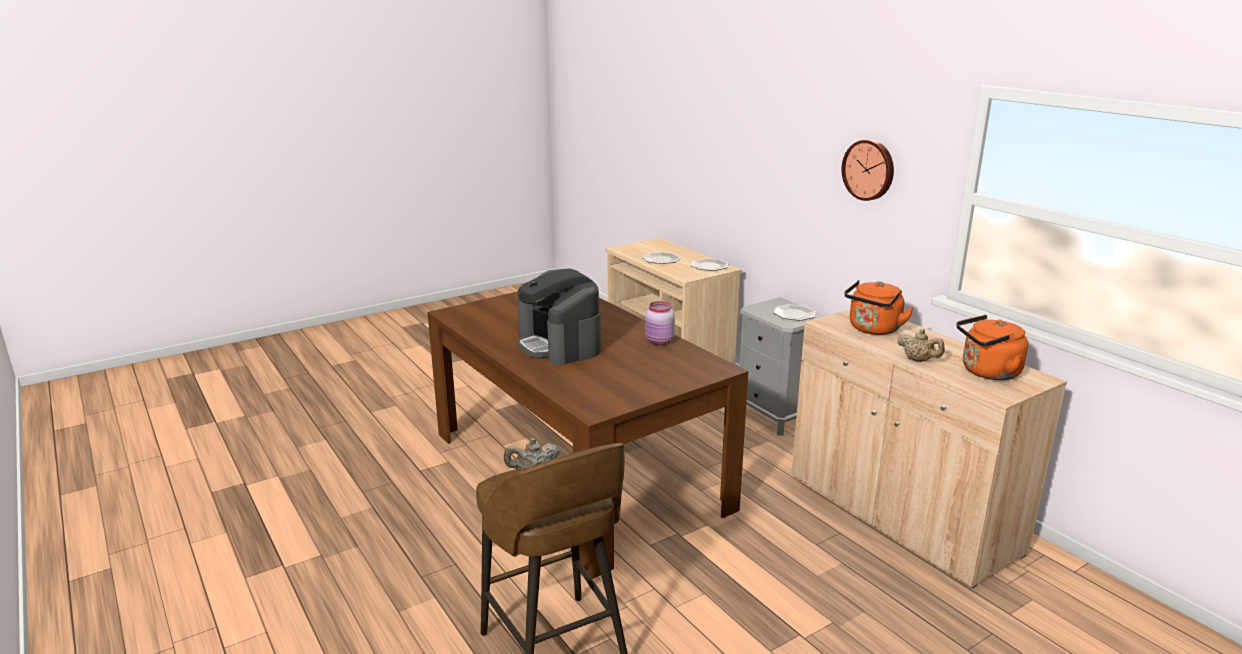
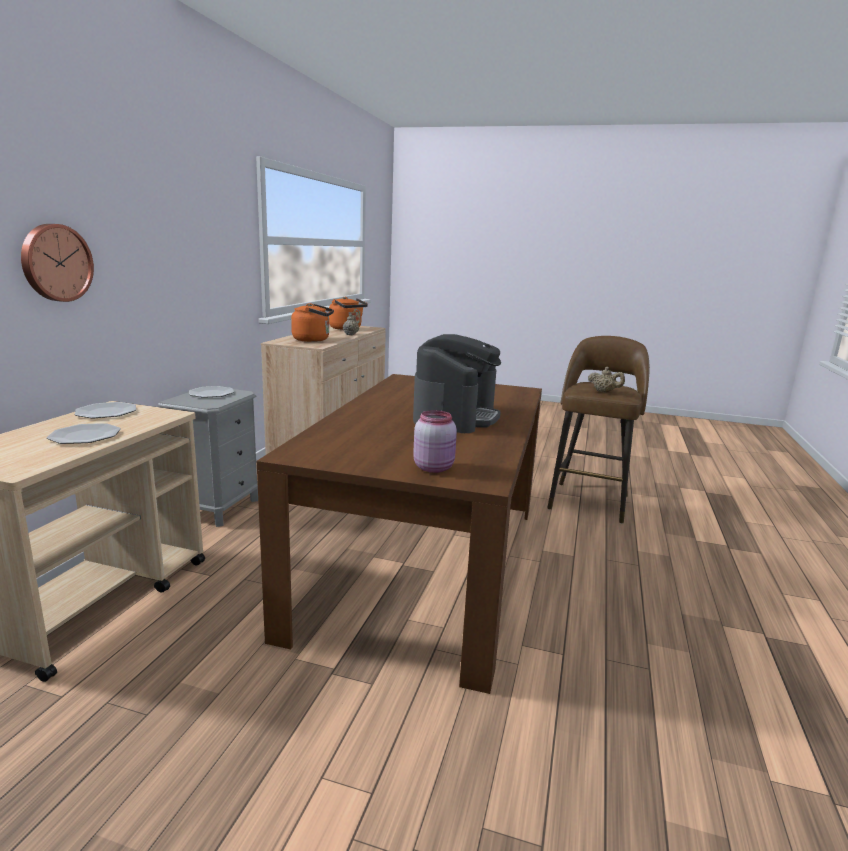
camera: 130 degrees left, 5 degrees down
pink jar [645,301,675,345] -> pink jar moved to [413,410,457,473]
wall clock [841,139,894,201] -> wall clock moved to [21,224,94,302]

